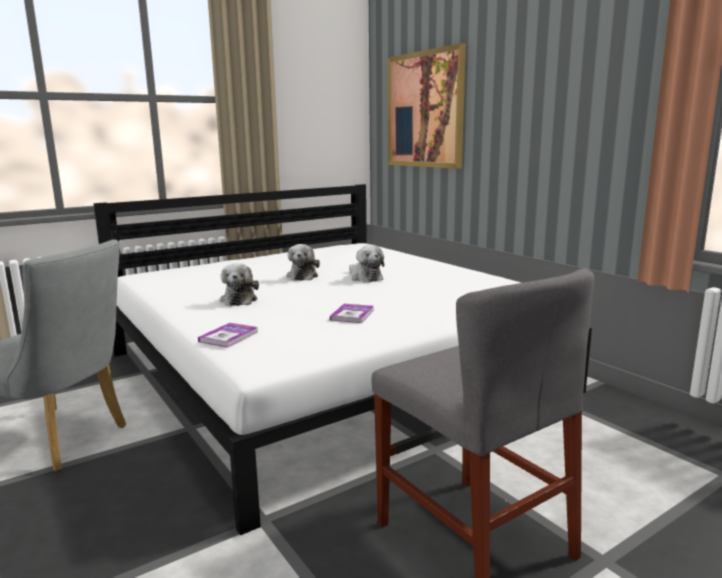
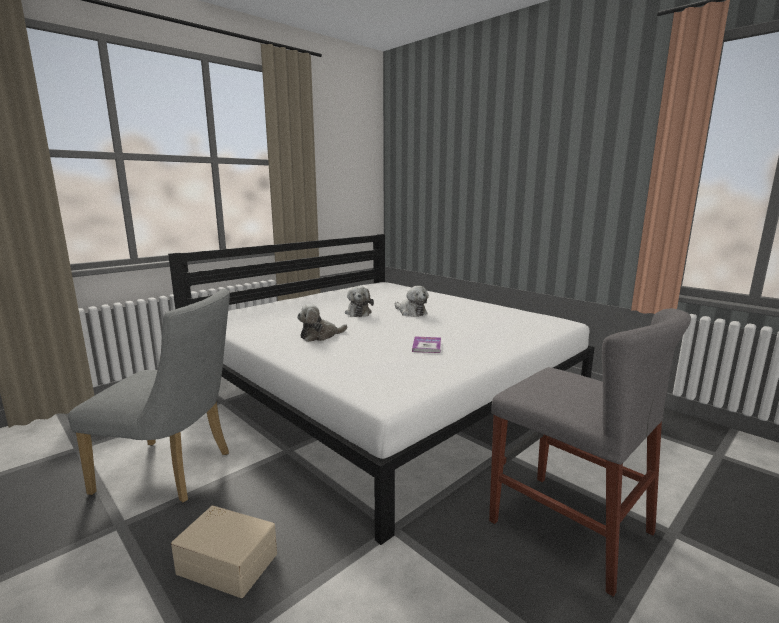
camera: 10 degrees left, 0 degrees up
book [198,323,258,348] -> none
plush toy [220,263,259,306] -> plush toy turned 75 degrees clockwise [297,304,347,342]
picture [388,43,466,169] -> none
none -> beige storage box [171,505,277,598]

